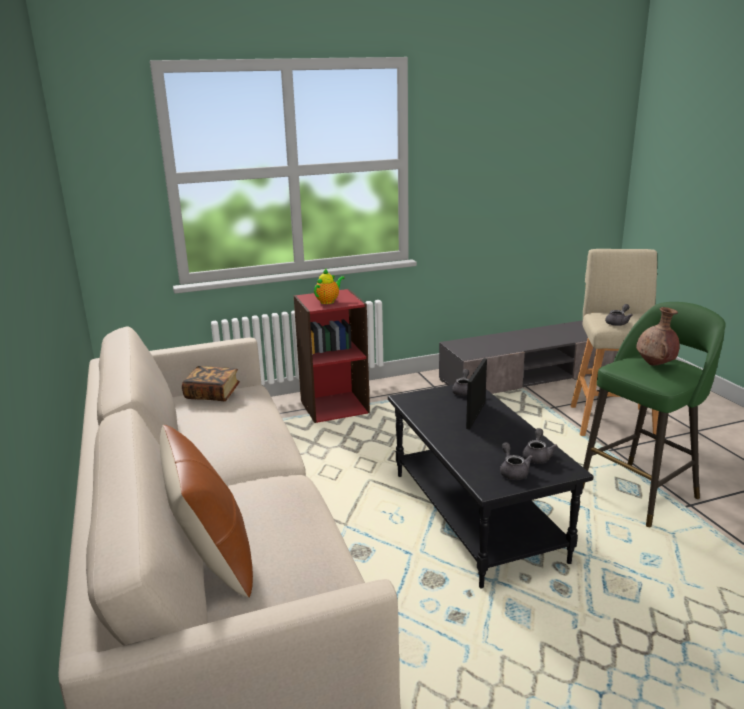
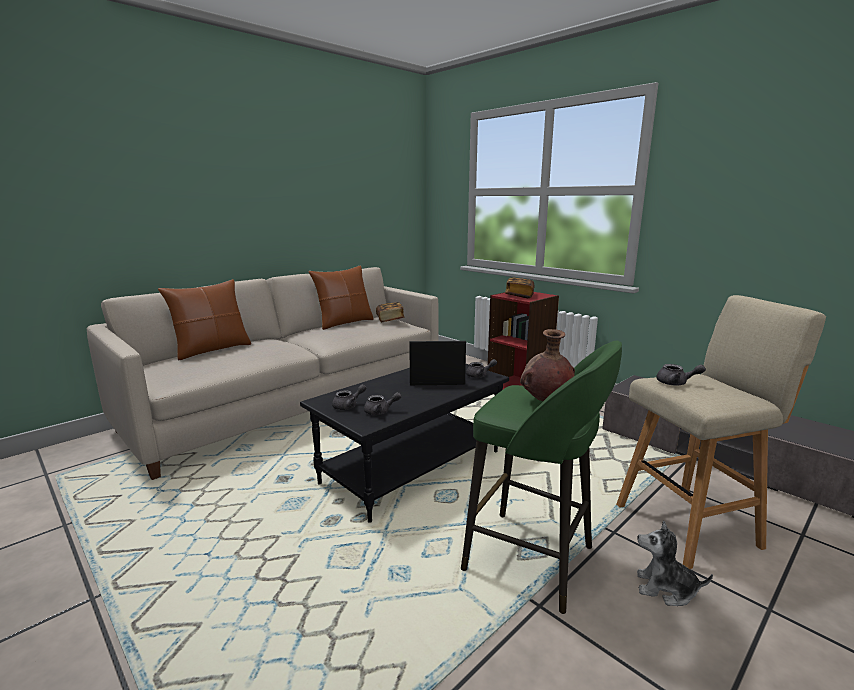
camera: 65 degrees right, 5 degrees down
teapot [314,269,345,304] -> book [505,277,534,298]
none -> brown pillow [308,265,374,330]
none -> plush toy [637,521,713,606]

